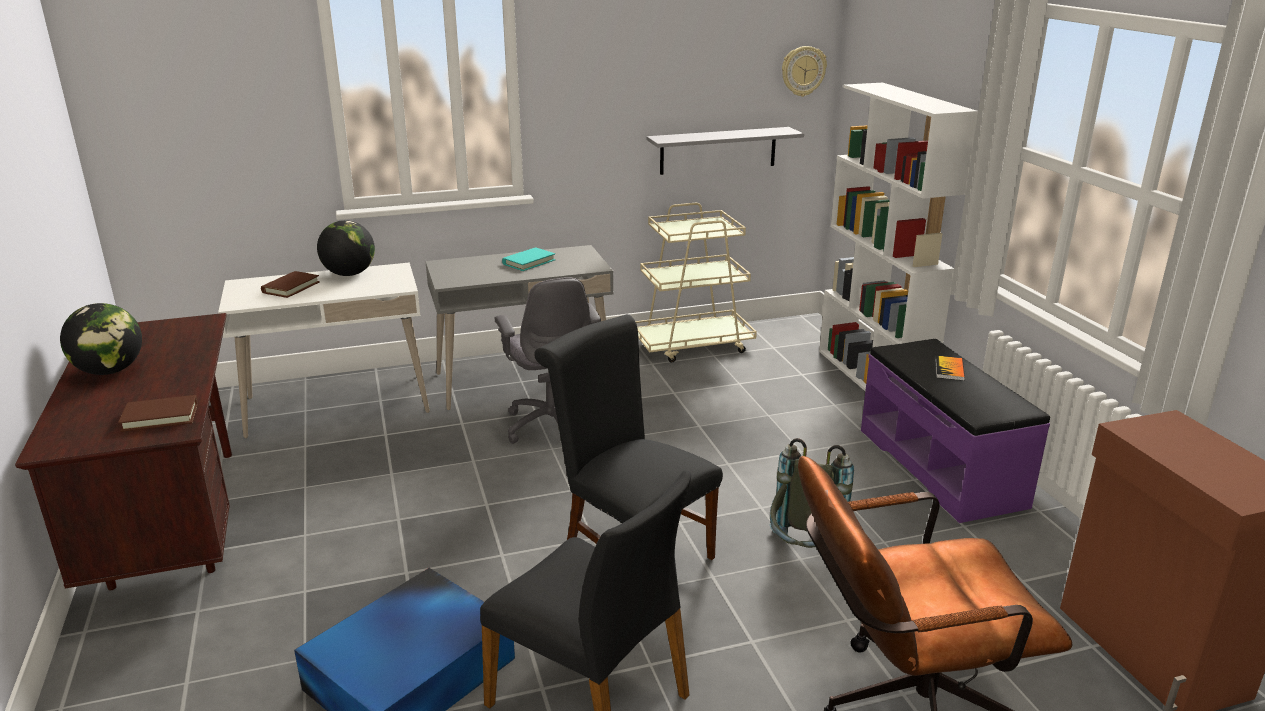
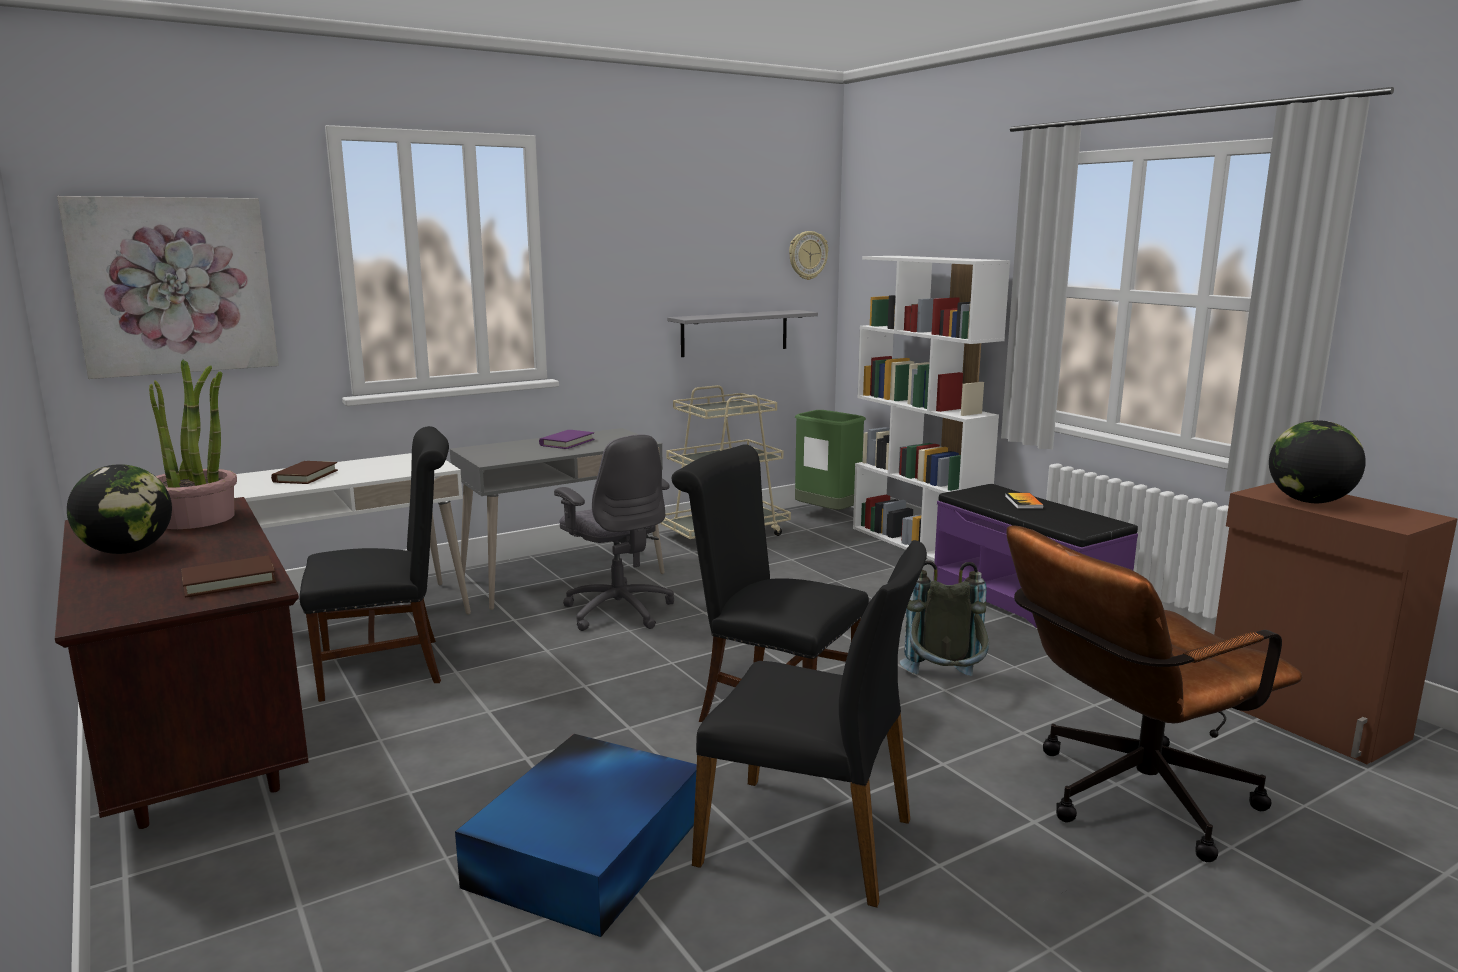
camera: 15 degrees left, 10 degrees down
globe [317,220,375,276] -> globe moved to [1269,420,1366,503]
turquoise book [502,247,555,271] -> purple book [539,430,594,449]
none -> picture [57,196,279,379]
none -> potted plant [149,360,237,529]
none -> black chair [299,426,449,702]
none -> green trash can [795,410,866,510]

